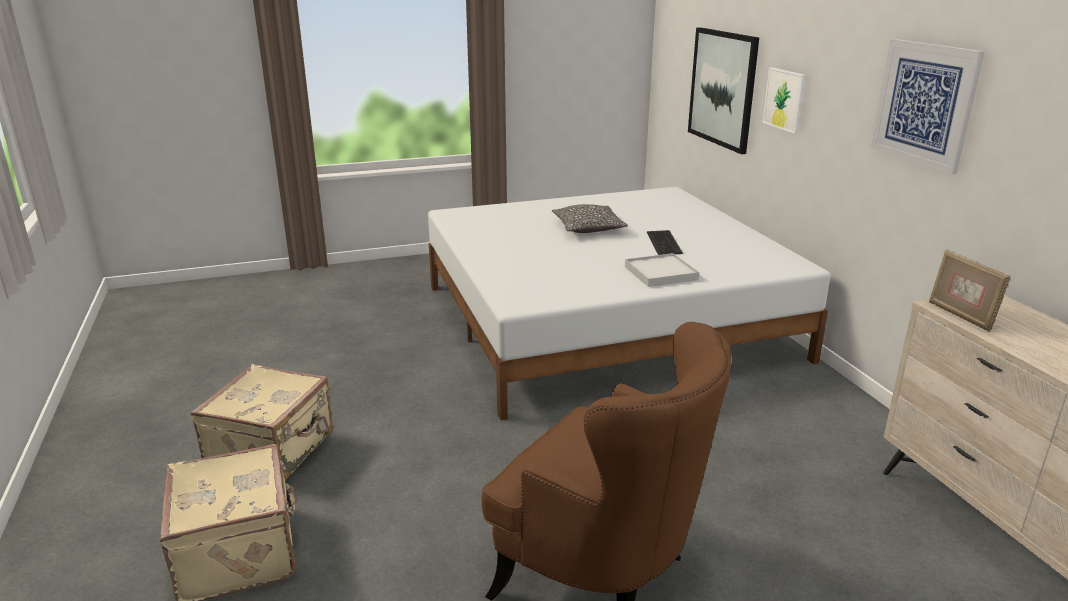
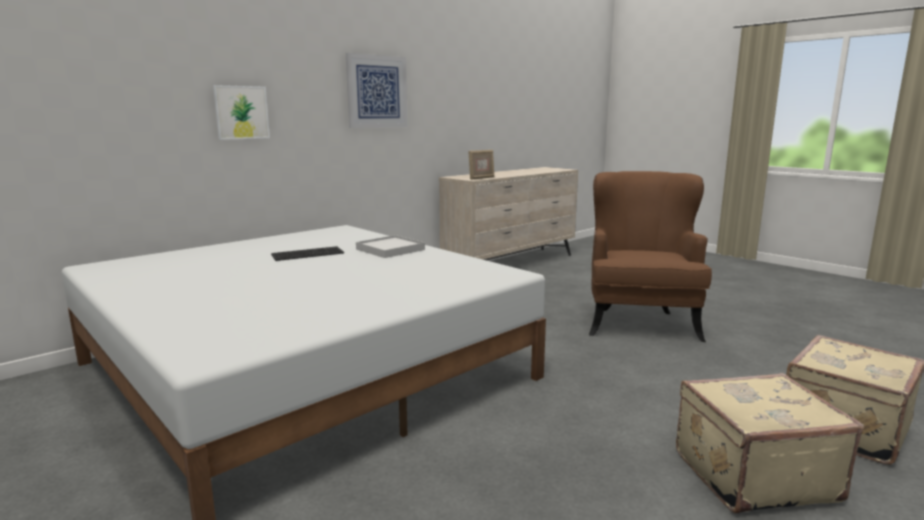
camera: 115 degrees left, 10 degrees down
pillow [552,204,628,233] -> none
picture [688,27,759,154] -> none

